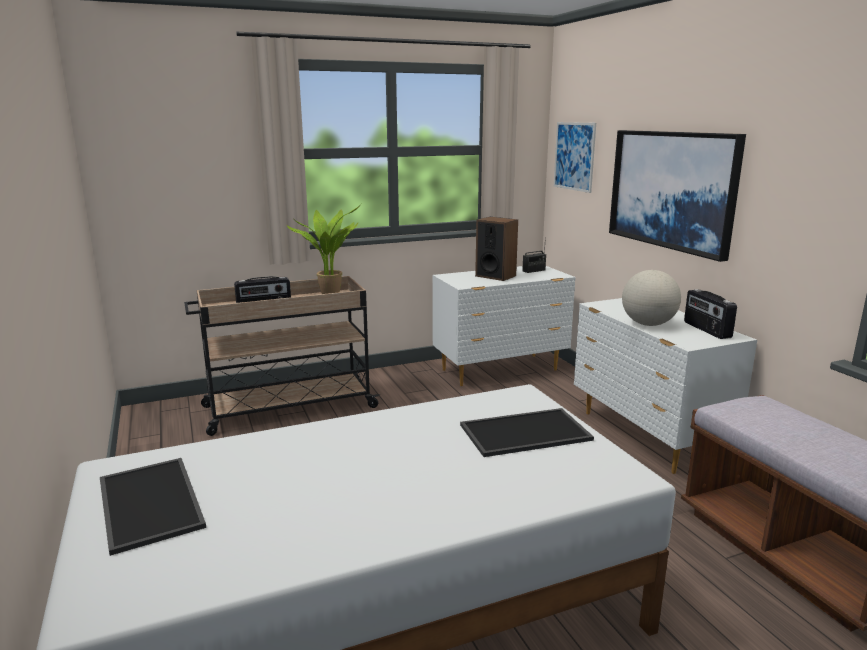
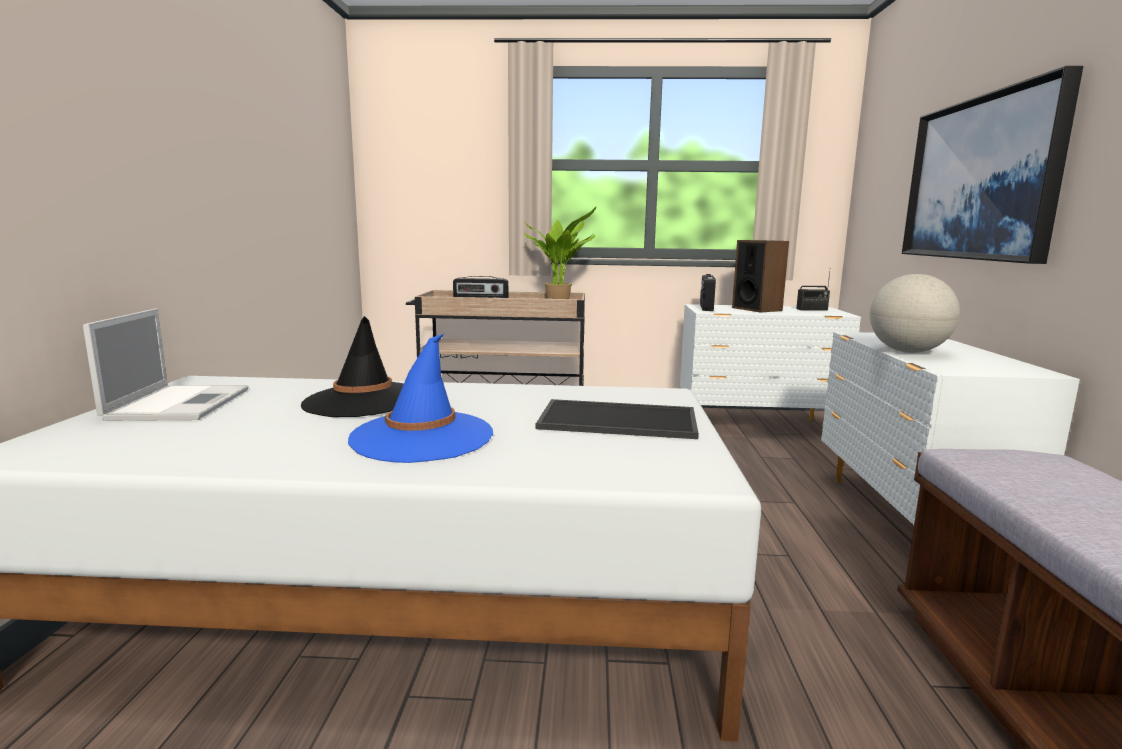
camera: 25 degrees right, 5 degrees down
tray [100,458,206,556] -> laptop [83,308,248,421]
picture [554,122,596,193] -> none
radio [684,289,737,339] -> radio moved to [700,274,716,311]
none -> black hat [301,316,404,417]
none -> blue hat [348,334,493,463]

